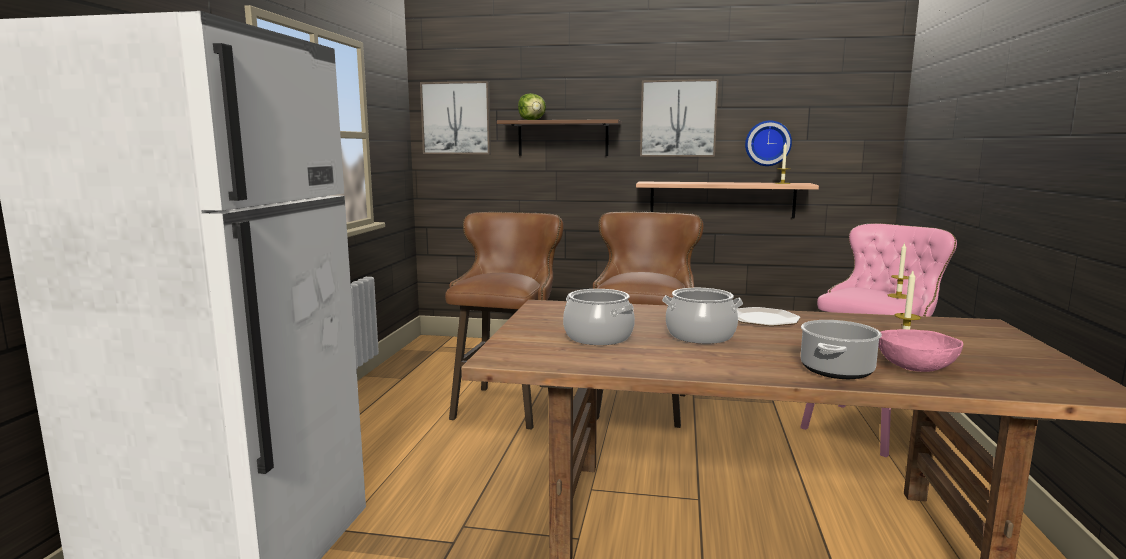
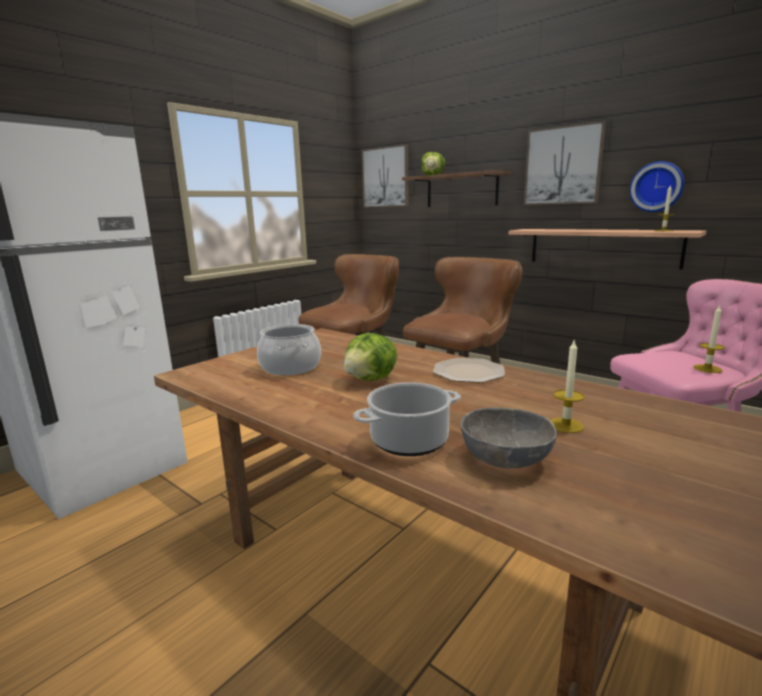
camera: 30 degrees right, 5 degrees up
cooking pot [662,288,743,344] -> lettuce [343,333,397,381]
pink bowl [878,329,963,372] -> grey bowl [460,407,557,469]

